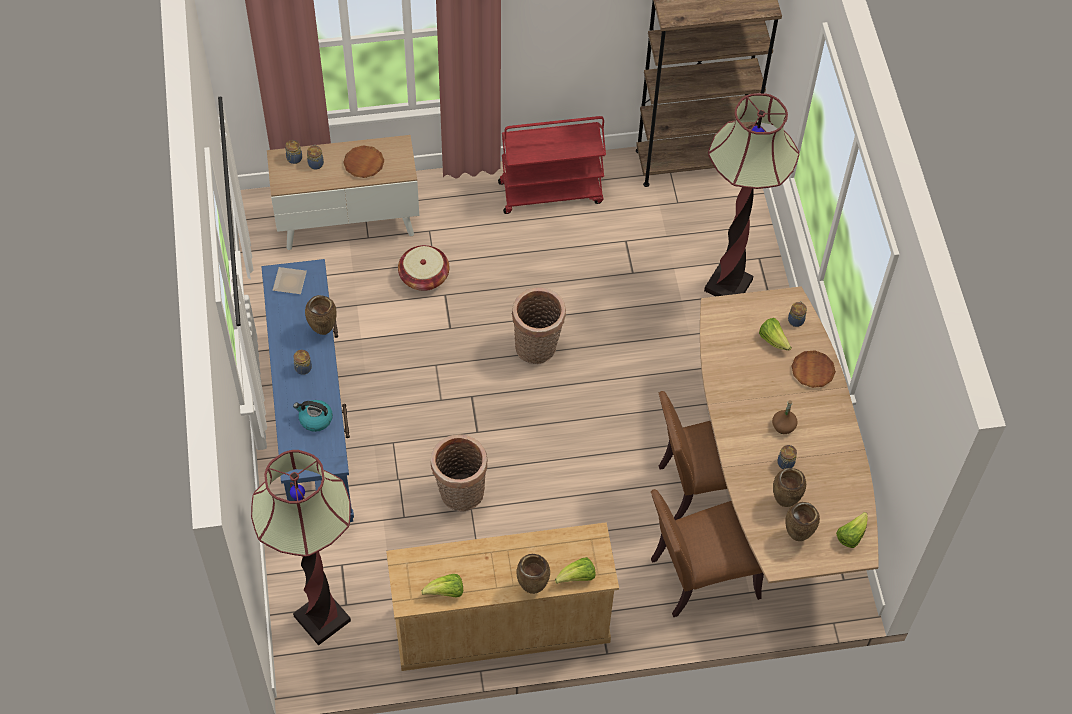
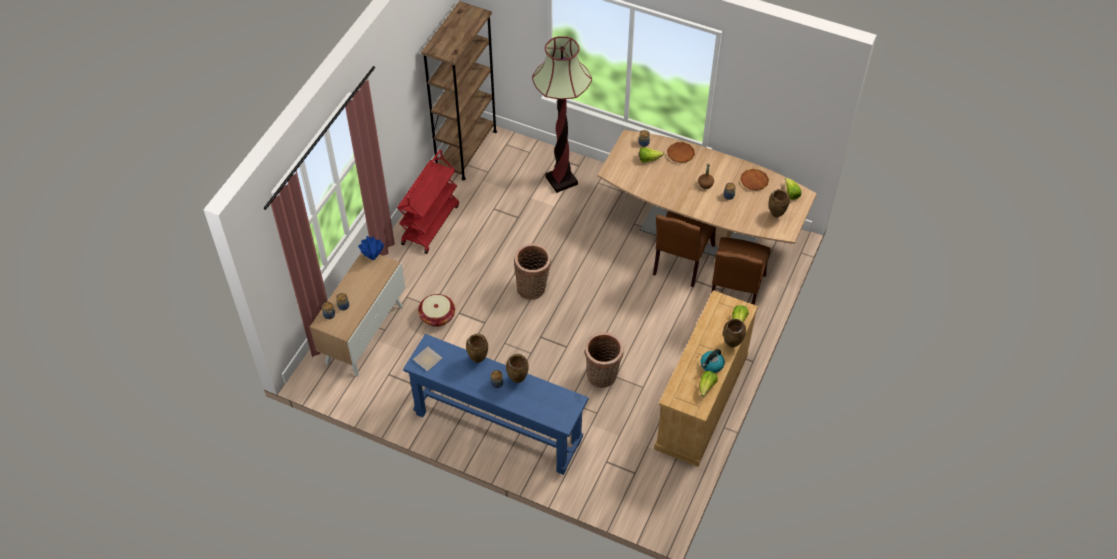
camera: 55 degrees left, 5 degrees down
floor lamp [251,450,351,646] -> none
kettle [293,400,333,432] -> kettle moved to [701,349,725,373]
brown plate [343,145,384,178] -> brown plate moved to [740,169,769,190]
brown vase [773,468,806,507] -> brown vase moved to [506,354,529,383]
none -> blue vase [358,236,384,260]

